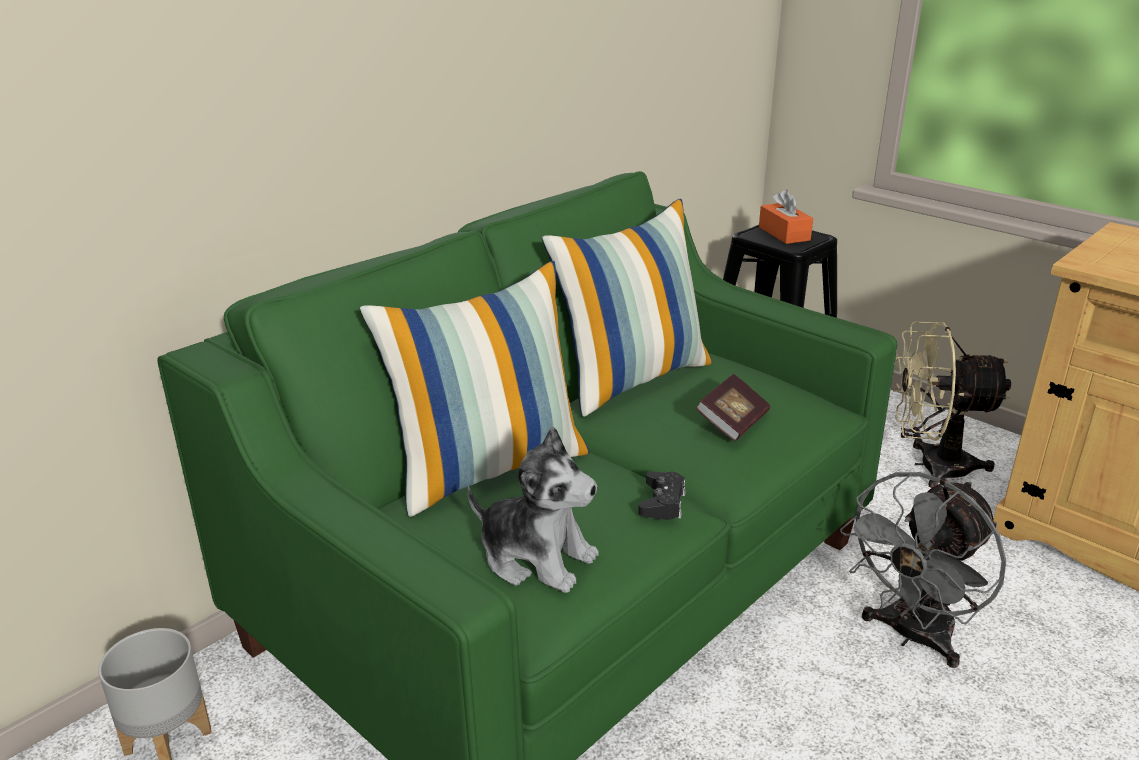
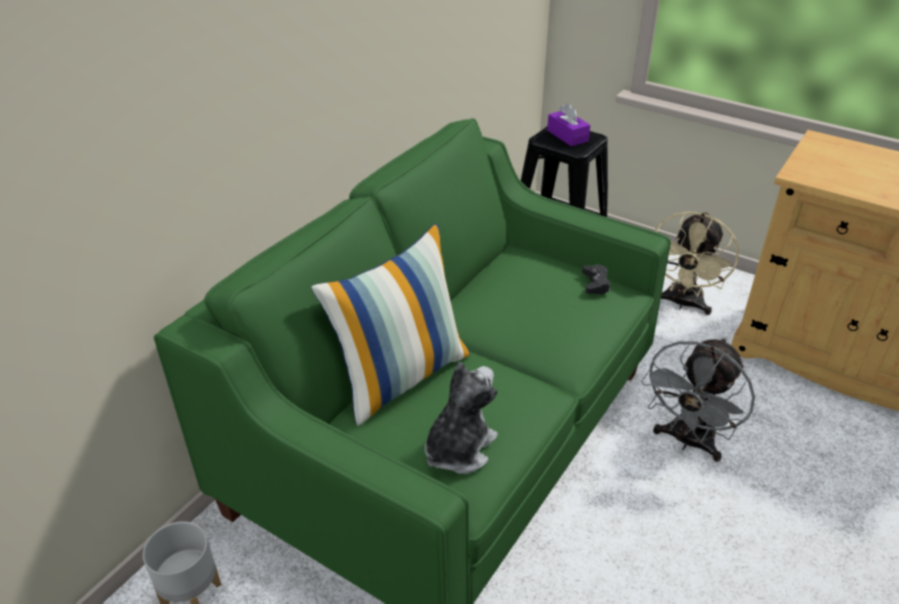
camera: 10 degrees left, 10 degrees up
plush toy [467,427,599,593] -> plush toy turned 75 degrees counterclockwise [425,362,498,474]
pillow [542,199,712,417] -> none
black game controller [638,472,686,520] -> black game controller moved to [582,265,610,294]
book [696,374,770,441] -> none
orange tissue box [759,189,813,244] -> purple tissue box [547,103,590,146]
beige fan [893,321,1011,488] -> beige fan turned 60 degrees counterclockwise [654,212,739,315]

